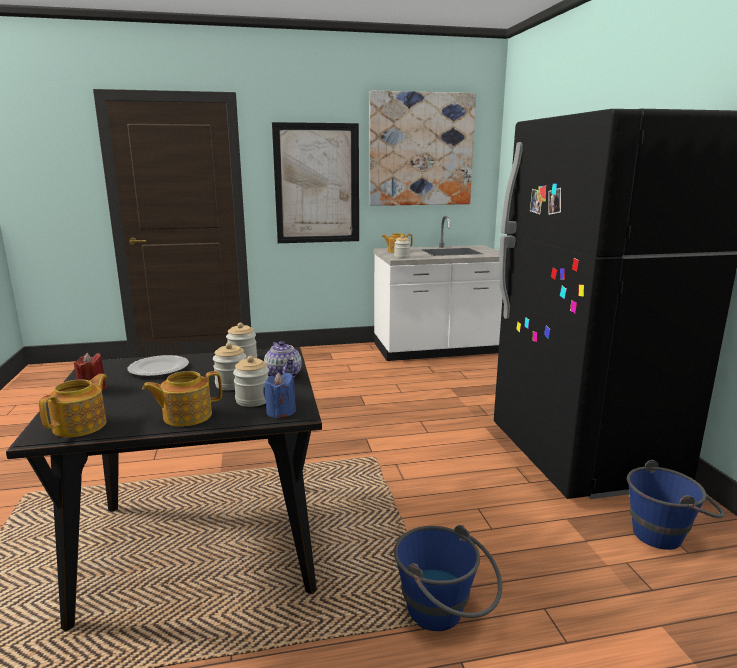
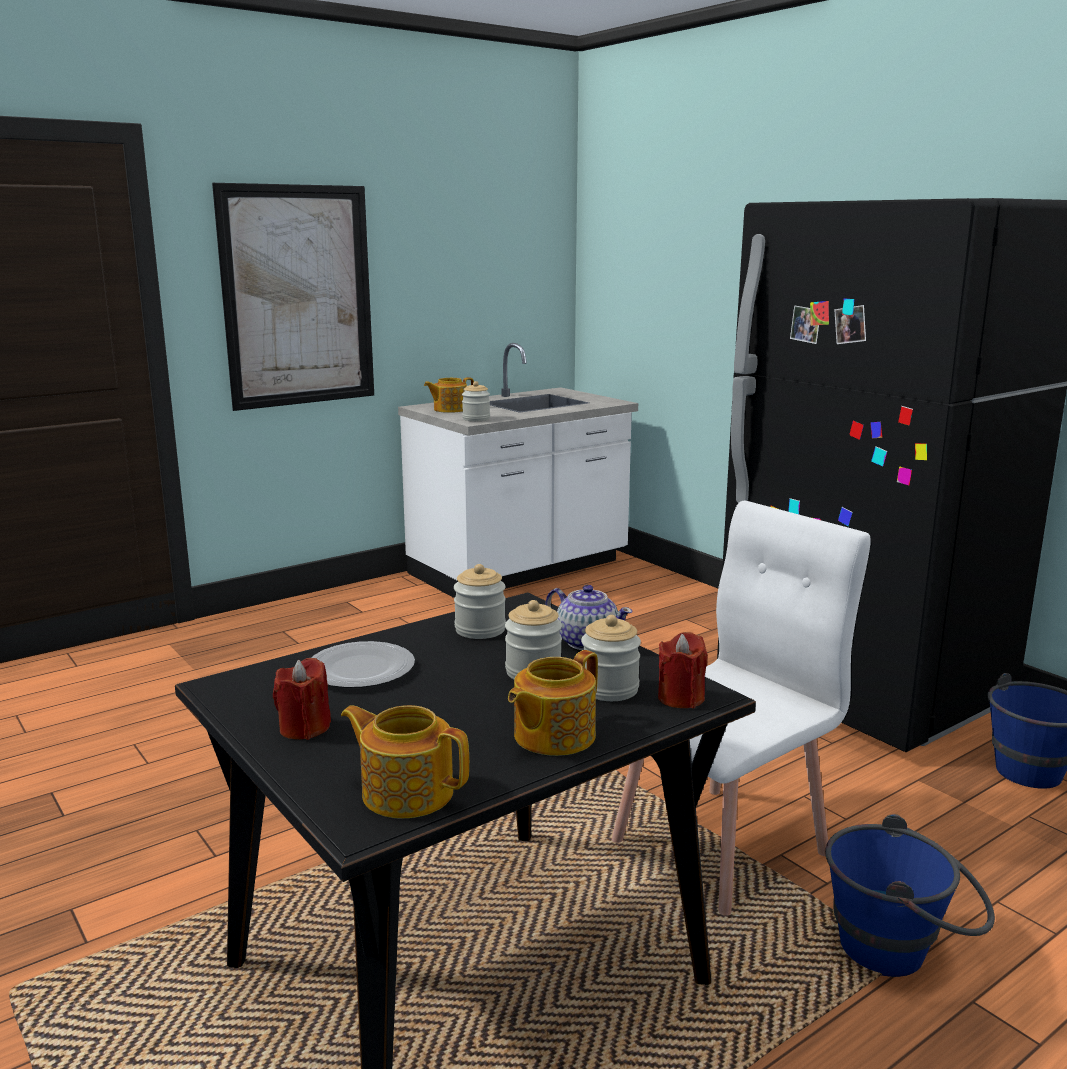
camera: 25 degrees left, 0 degrees up
teapot [38,374,107,438] -> teapot turned 60 degrees counterclockwise [341,705,469,819]
blue candle [263,372,296,418] -> red candle [658,632,708,708]
picture [369,91,476,206] -> none
none -> white chair [611,501,871,916]

